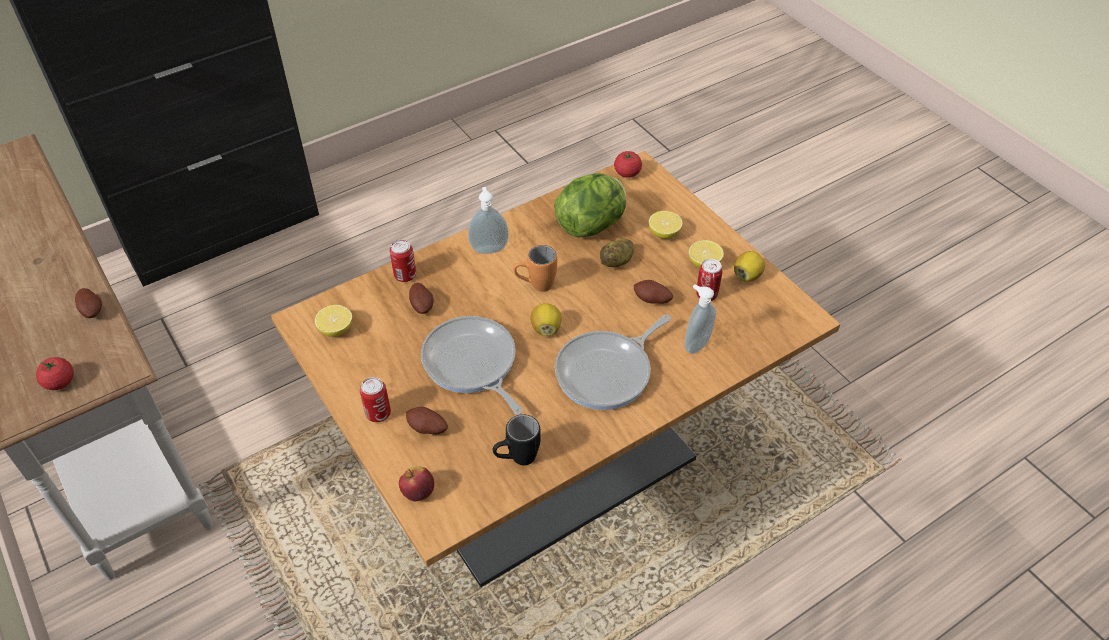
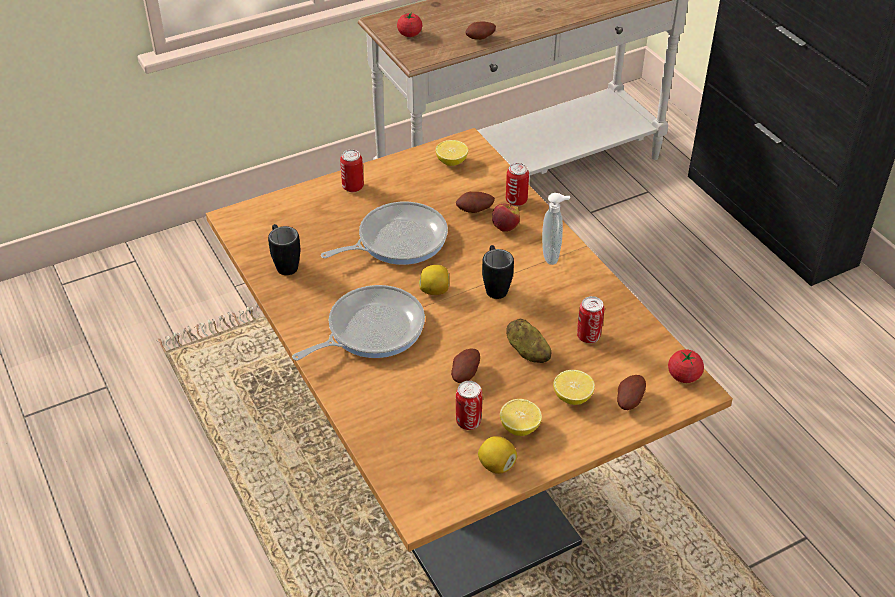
camera: 95 degrees right, 5 degrees down
apple [399,467,434,501] -> apple moved to [492,203,520,232]
potato [406,407,448,435] -> potato moved to [617,375,646,410]
orange mug [513,245,557,292] -> black mug [482,245,514,299]
lettuce [554,173,626,237] -> can [577,296,604,343]
frying pan [555,315,671,410] -> frying pan turned 90 degrees clockwise [292,285,425,361]
soap dispenser [685,284,716,354] -> none

